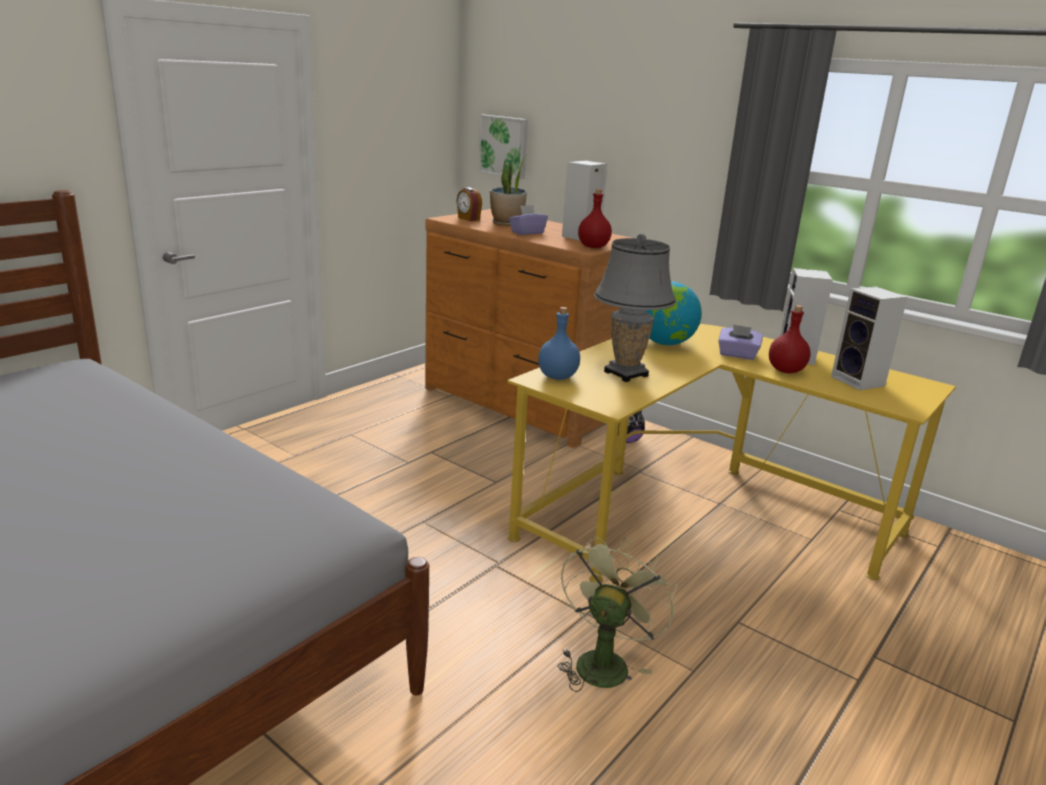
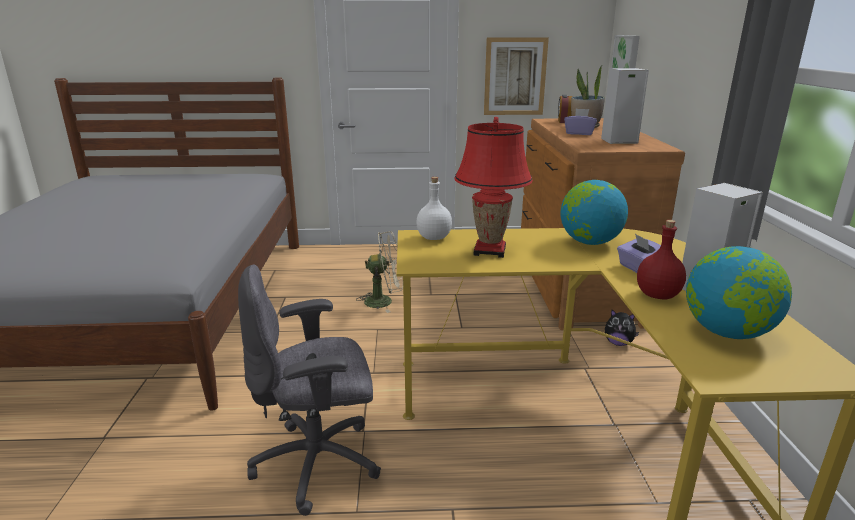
camera: 50 degrees right, 0 degrees up
blue bottle [538,307,580,380] -> white bottle [416,177,452,240]
green fan [558,536,677,692] -> grey office chair [238,265,381,516]
red bottle [578,189,612,248] -> none
grey table lamp [594,234,676,382] -> red table lamp [454,117,533,258]
speaker [831,287,908,390] -> globe [686,246,792,339]
none -> beige fan [356,231,403,313]
none -> picture [484,37,549,115]

